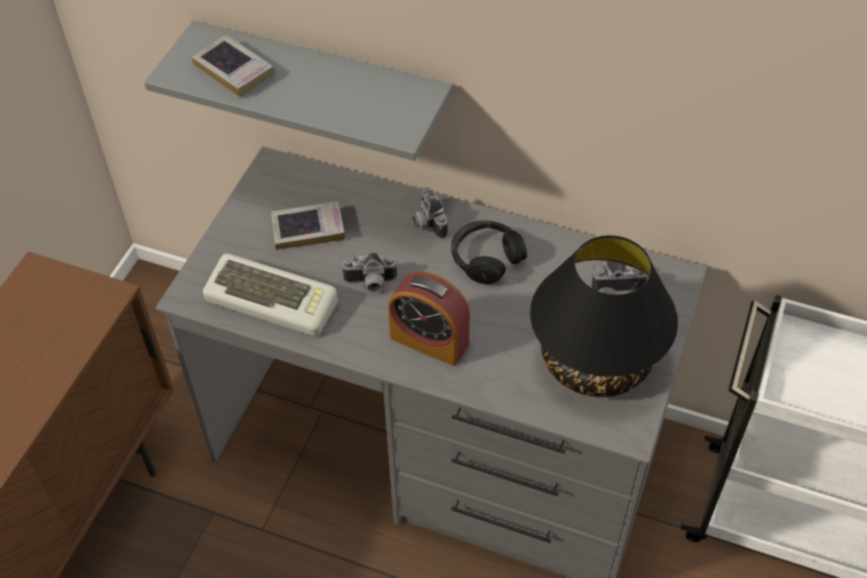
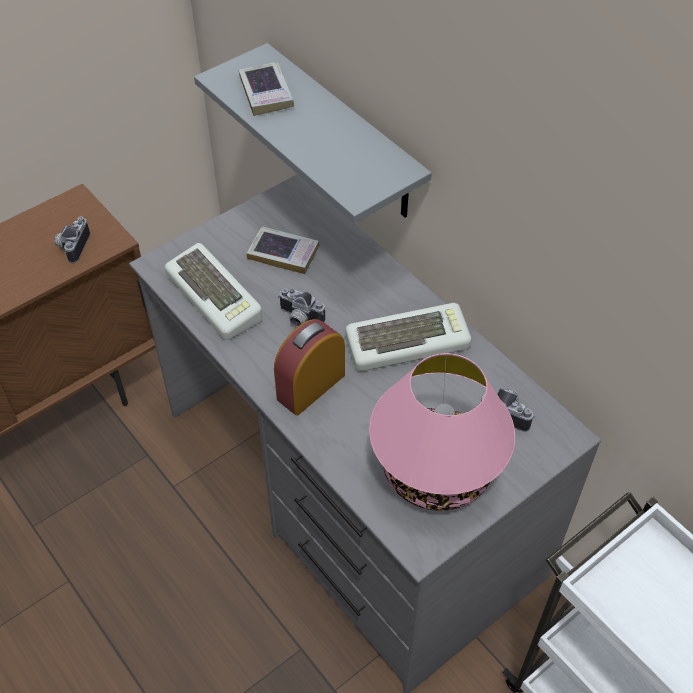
camera: 30 degrees right, 0 degrees up
alarm clock [388,271,470,366] -> alarm clock turned 75 degrees clockwise [274,319,345,416]
camera [412,187,448,239] -> camera moved to [55,216,90,263]
black headphones [451,220,527,284] -> keyboard [346,303,472,371]
black table lamp [530,235,678,397] -> pink table lamp [369,353,515,511]

